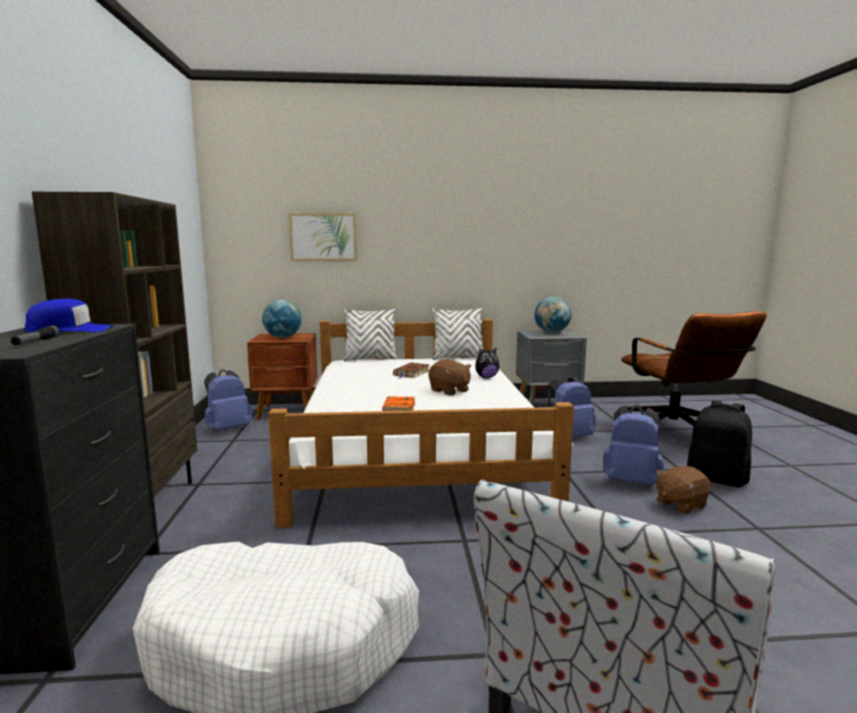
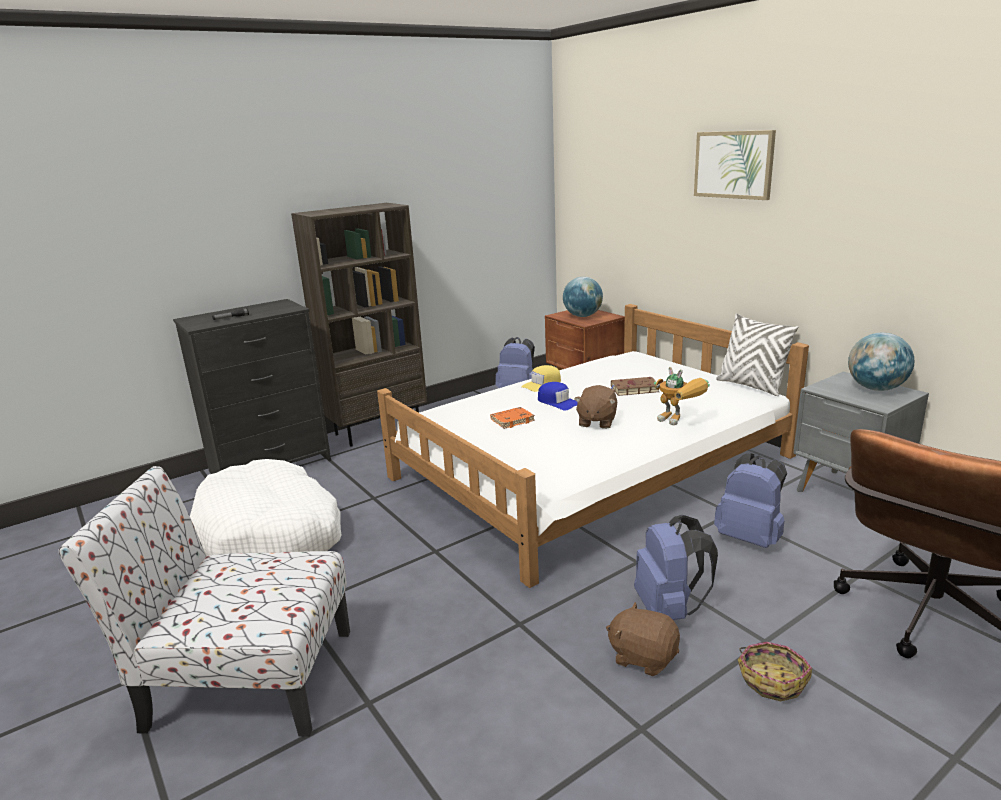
camera: 60 degrees right, 10 degrees up
blue cap [24,299,114,332] -> blue cap moved to [538,382,578,410]
picture [289,213,357,261] -> picture moved to [694,130,776,200]
white pillow [344,309,397,361] -> none
plush toy [475,347,500,378] -> toy robot [654,367,710,425]
black backpack [687,400,752,487] -> basket [738,642,812,701]
none -> yellow cap [521,365,561,392]

